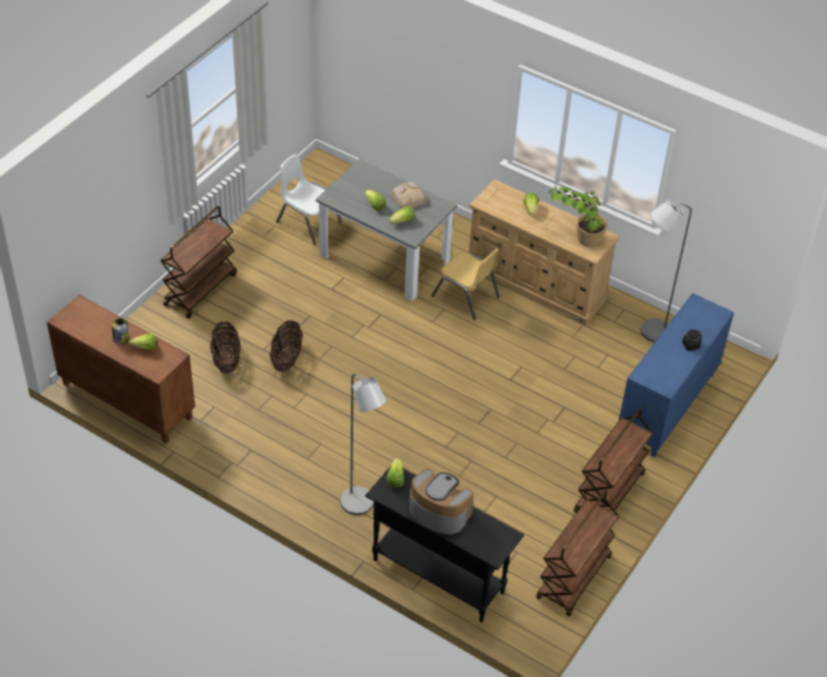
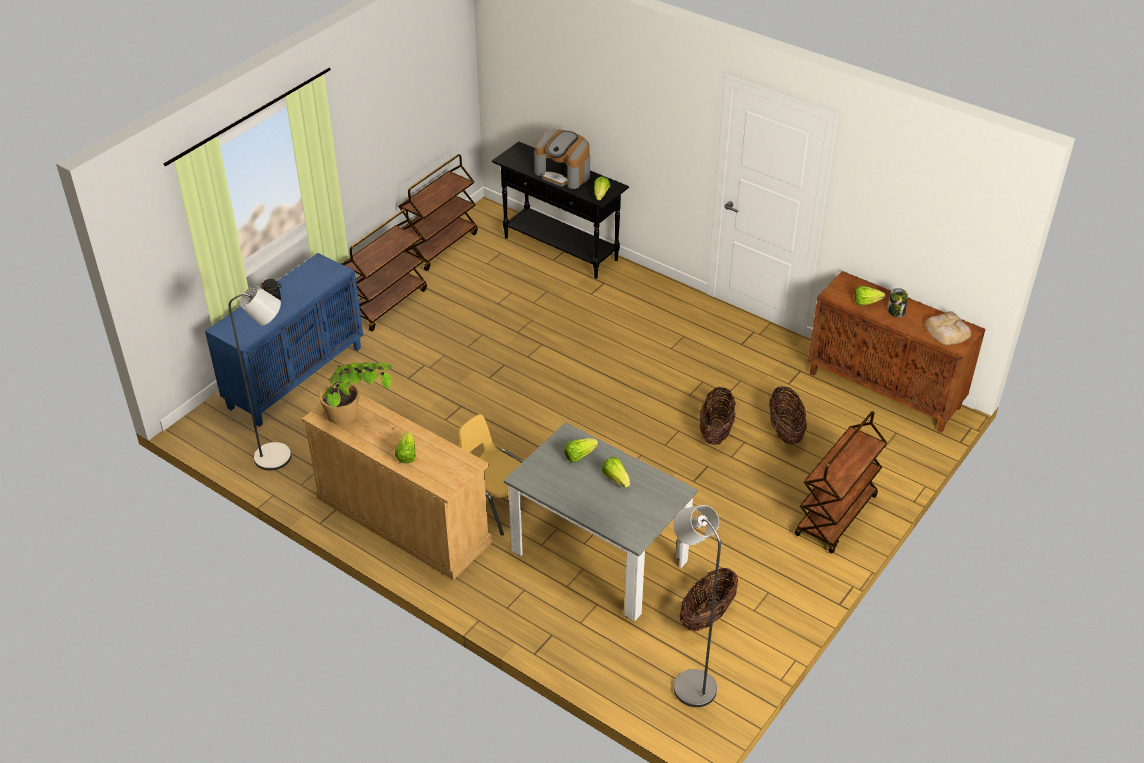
camera: 175 degrees left, 5 degrees down
white chair [276,154,342,245] -> basket [679,568,738,631]
grey floor lamp [340,374,386,515] -> grey floor lamp moved to [673,505,721,707]
bread [391,182,427,209] -> bread moved to [925,311,971,345]

